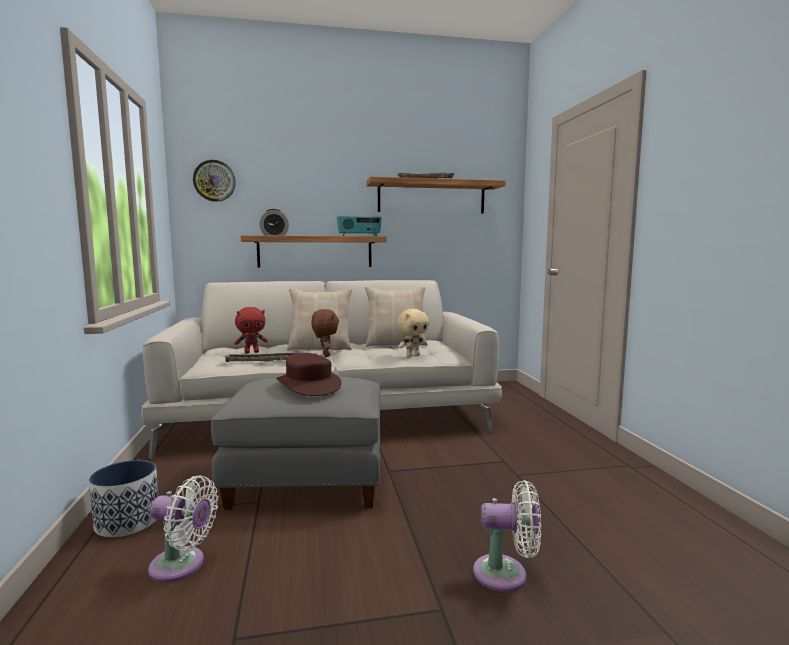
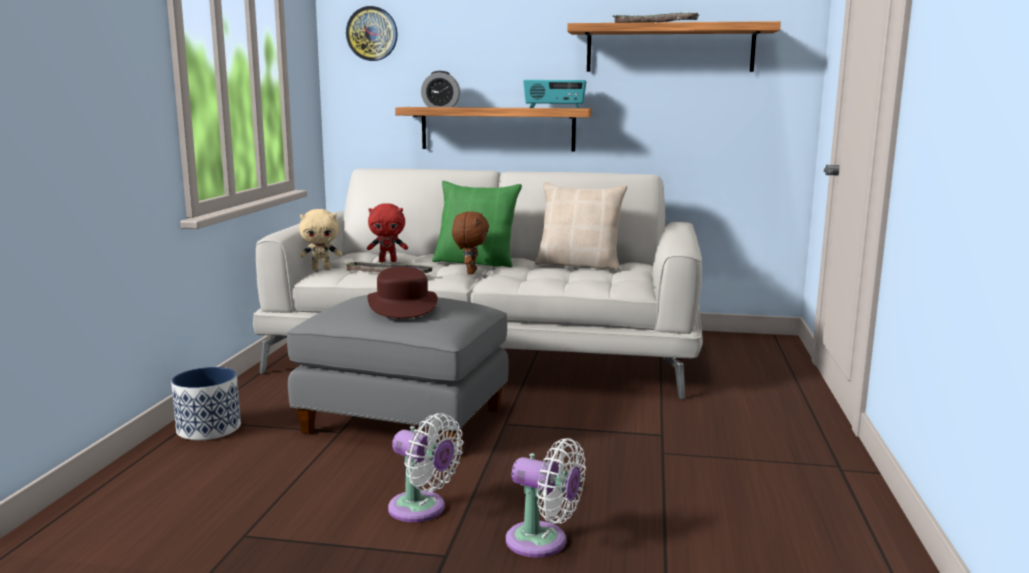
camera: 20 degrees right, 5 degrees up
white fan [148,476,218,582] -> white fan moved to [388,413,463,522]
beige pillow [287,288,352,351] -> green pillow [432,181,522,267]
beige plush toy [397,309,429,357] -> beige plush toy moved to [299,209,342,270]

